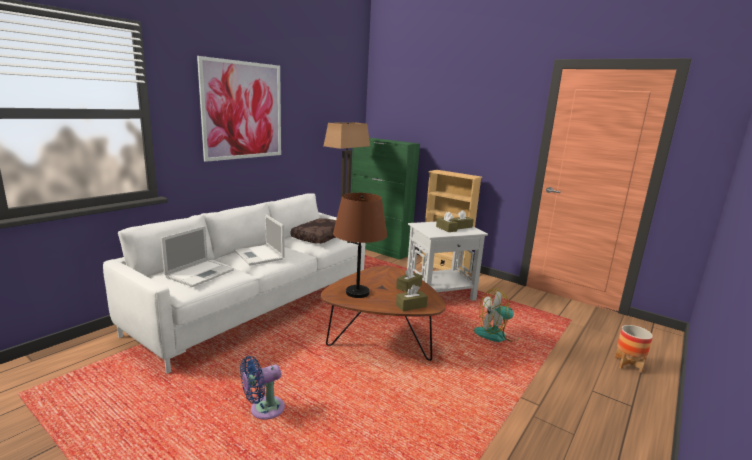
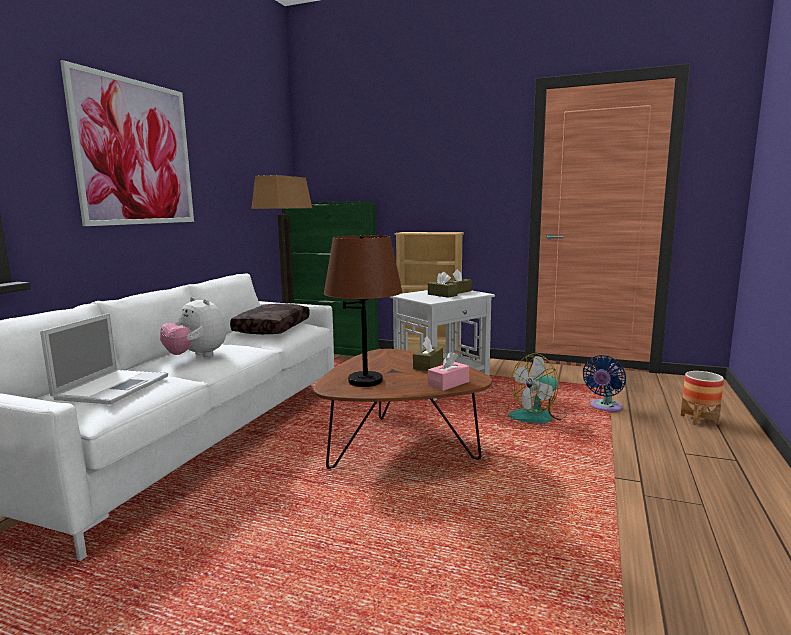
camera: 15 degrees left, 5 degrees down
laptop [234,214,285,265] -> plush toy [160,297,226,357]
blue fan [240,356,285,420] -> blue fan moved to [583,355,626,413]
brown tissue box [396,285,428,311] -> pink tissue box [428,352,469,391]

